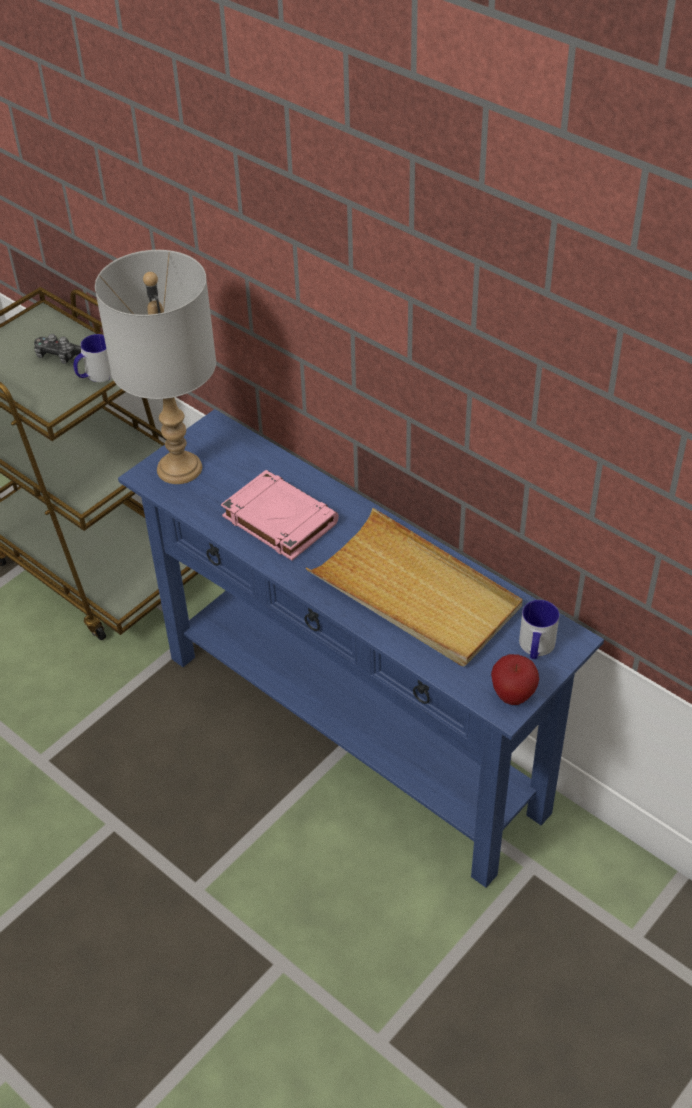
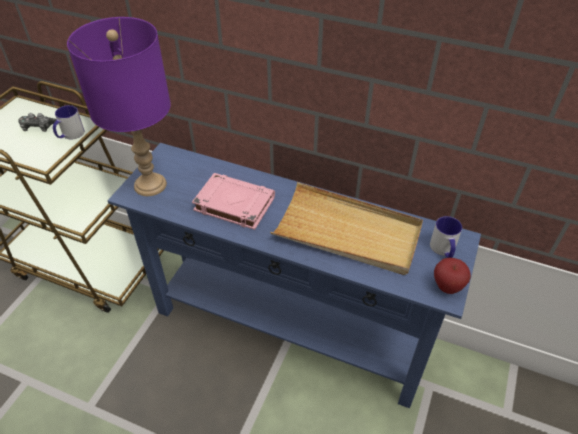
camera: 20 degrees left, 0 degrees up
grey table lamp [95,250,216,484] -> purple table lamp [67,17,171,196]

